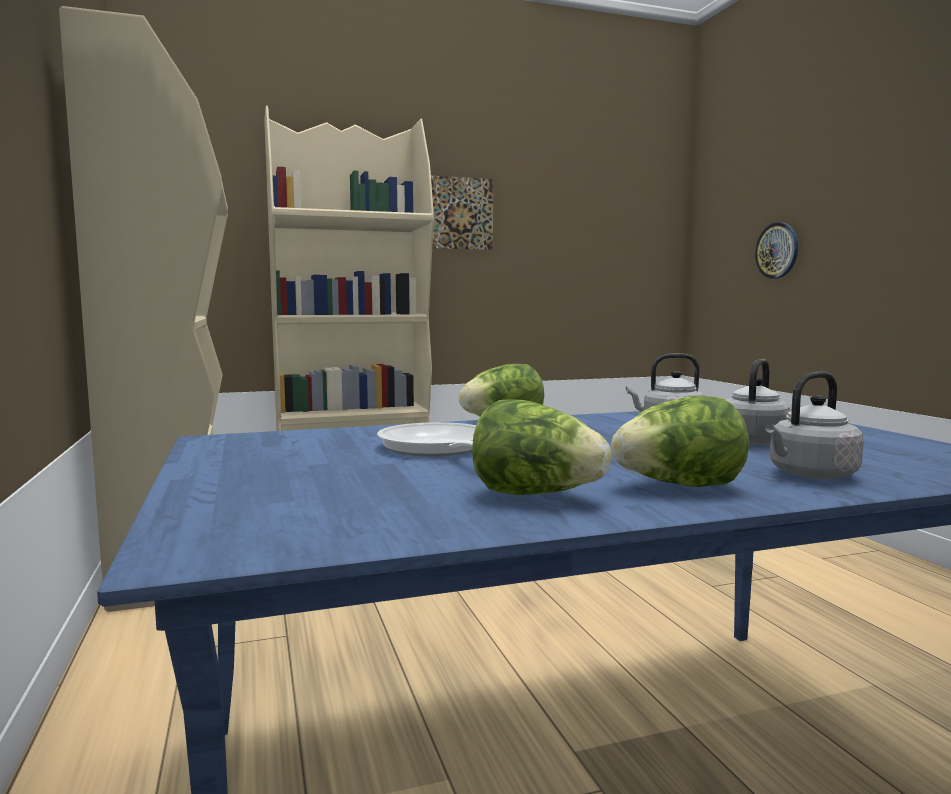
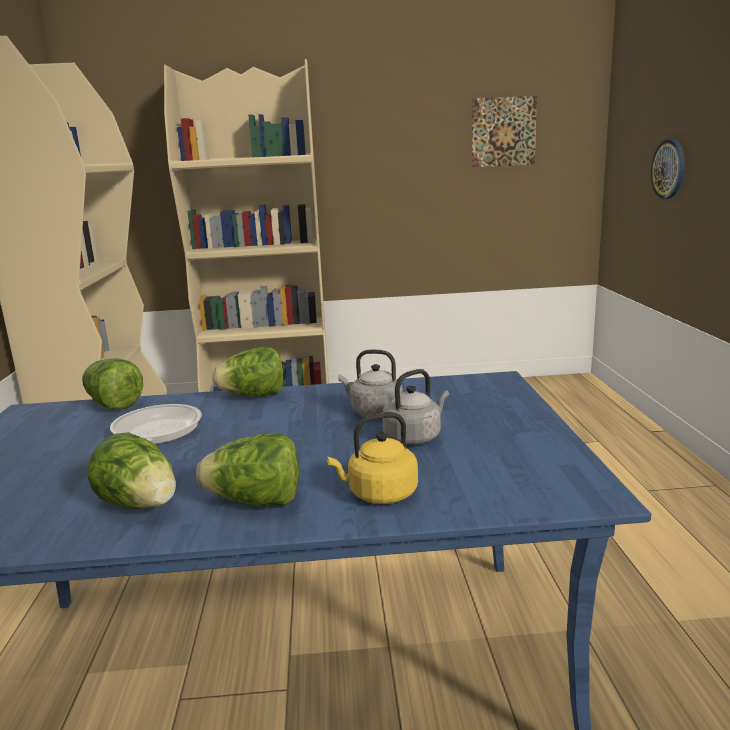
camera: 15 degrees right, 10 degrees up
picture [431,176,493,250] -> picture moved to [472,96,537,168]
grey kettle [765,372,864,480] -> yellow kettle [326,412,418,504]
none -> lettuce [82,358,143,410]

